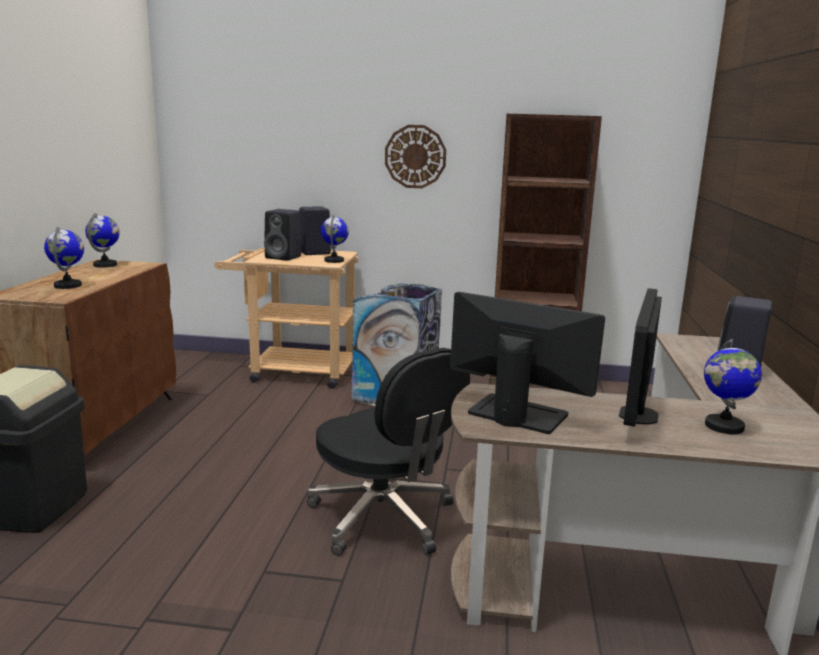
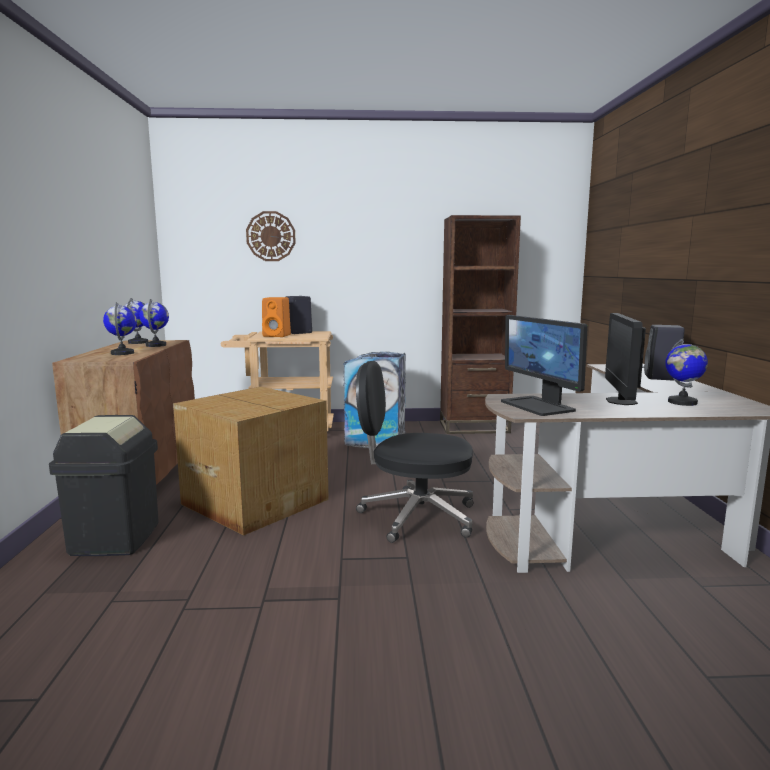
camera: 10 degrees left, 5 degrees down
black speaker [264,209,301,261] -> orange speaker [262,297,291,337]
black office chair [307,348,470,556] -> black office chair turned 150 degrees clockwise [356,361,474,543]
globe [321,214,349,263] -> globe moved to [139,299,169,347]
wall clock [385,125,446,188] -> wall clock moved to [246,211,296,261]
monitor [450,292,605,434] -> monitor turned 135 degrees counterclockwise [501,315,588,416]
none -> cardboard box [173,387,329,536]

